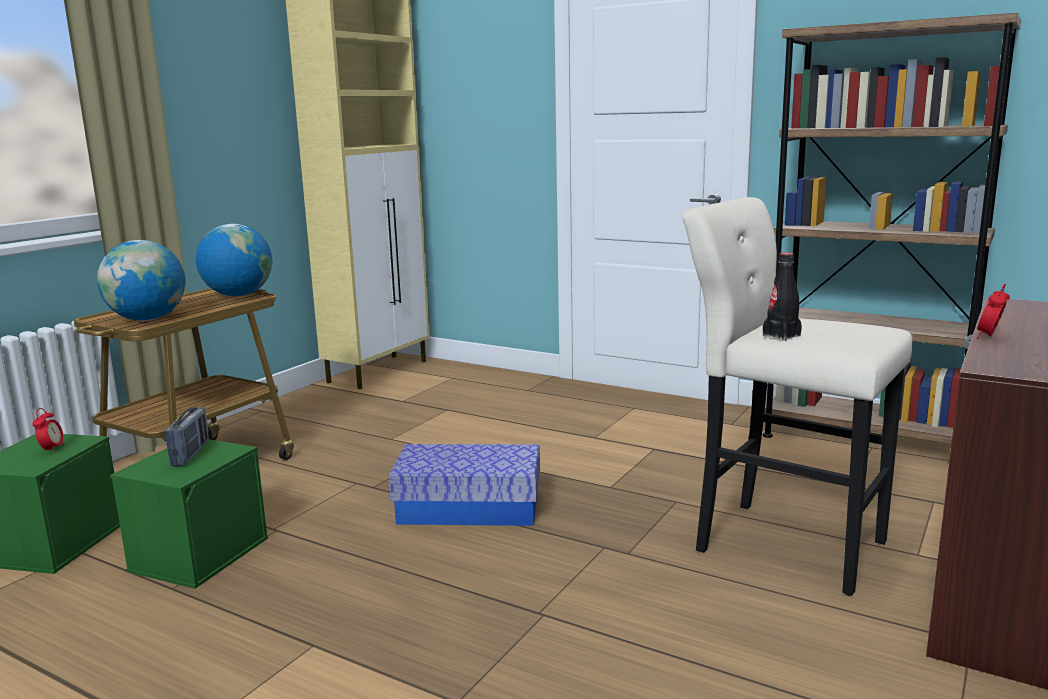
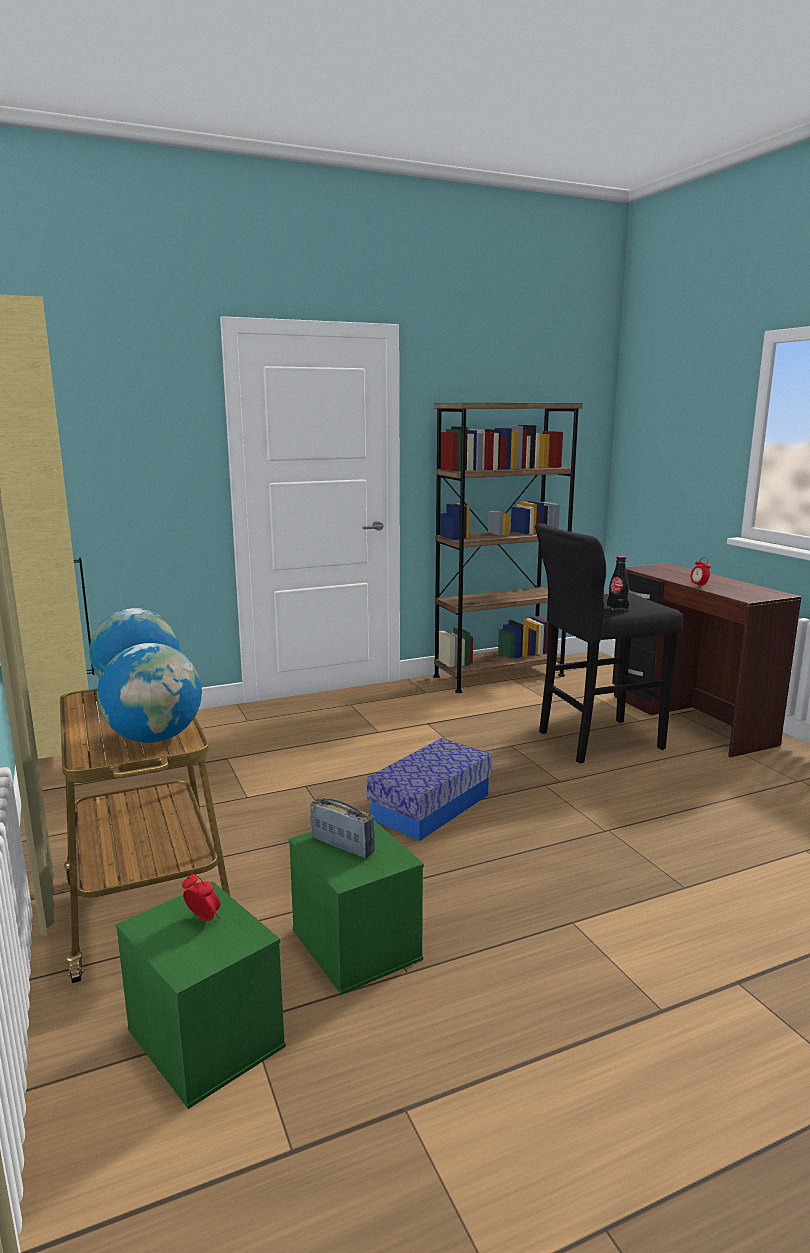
camera: 55 degrees left, 0 degrees up
beige stool [682,197,913,596] -> black stool [535,523,683,763]

